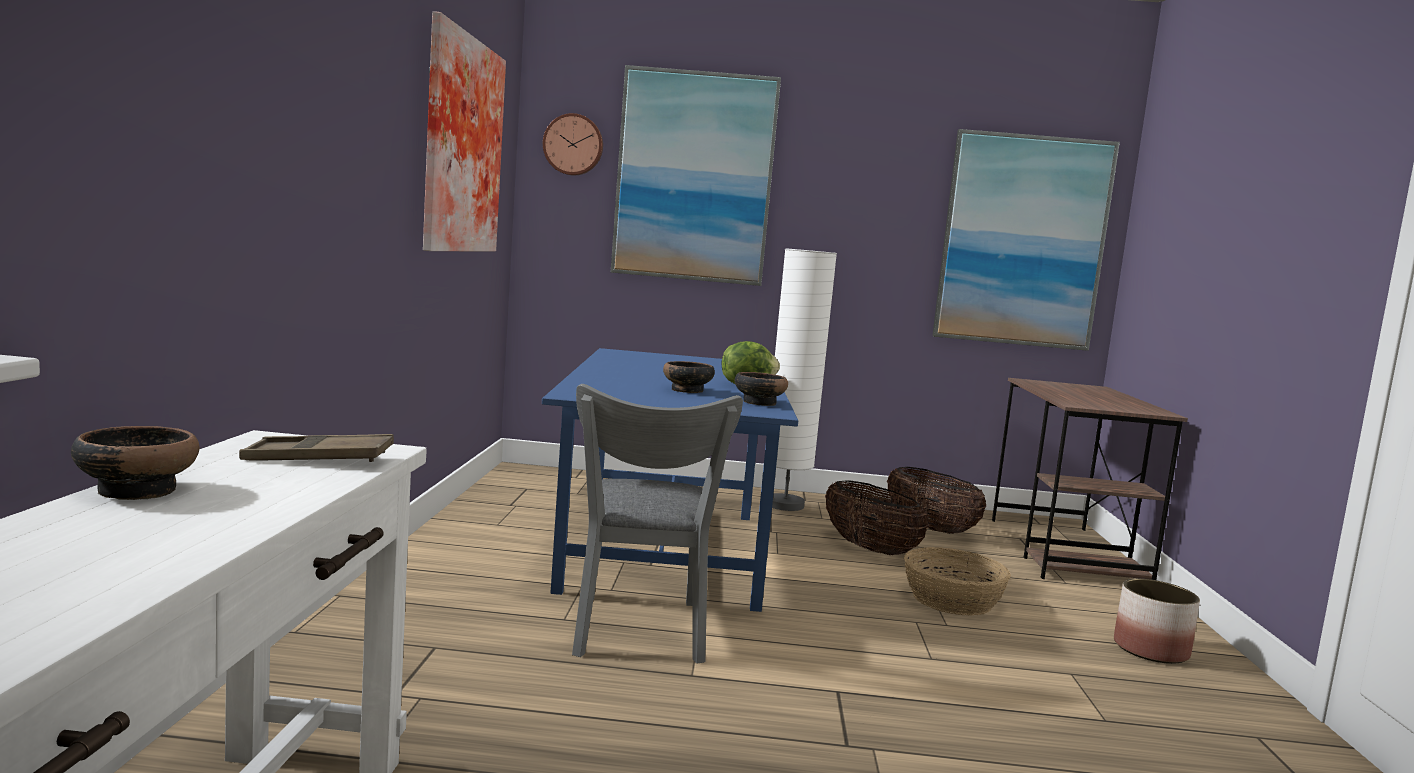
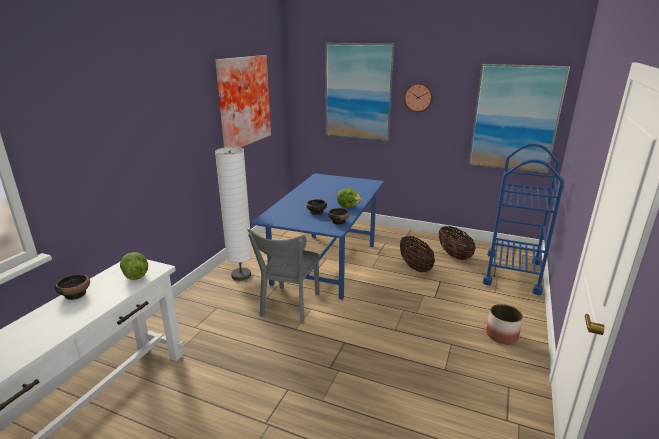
camera: 20 degrees right, 15 degrees up
brown tray [239,434,394,462] -> lettuce [120,252,148,280]
wall clock [543,113,603,175] -> wall clock moved to [404,83,433,112]
white floor lamp [772,248,837,511] -> white floor lamp moved to [215,147,253,281]
basket [904,547,1011,615] -> none
brown desk [992,378,1188,580] -> blue cart [483,143,564,295]

